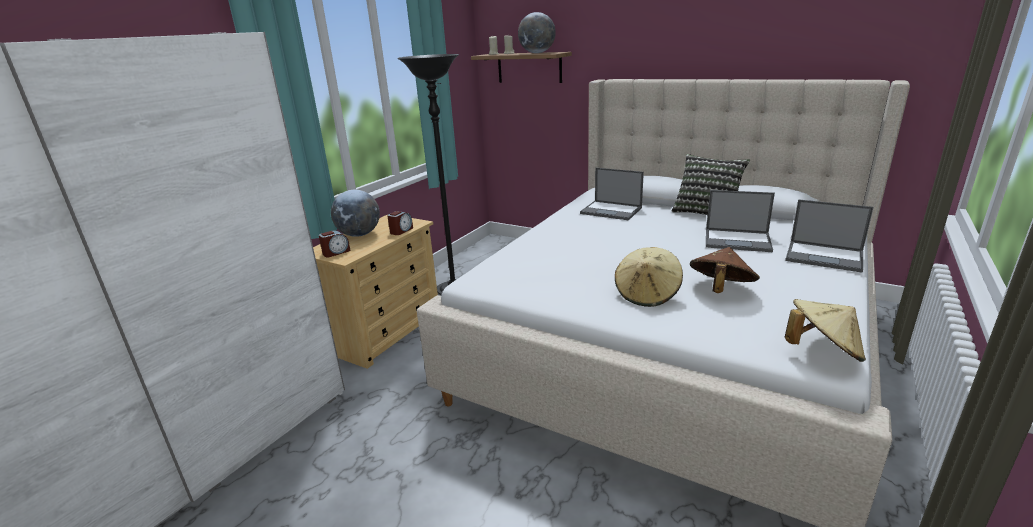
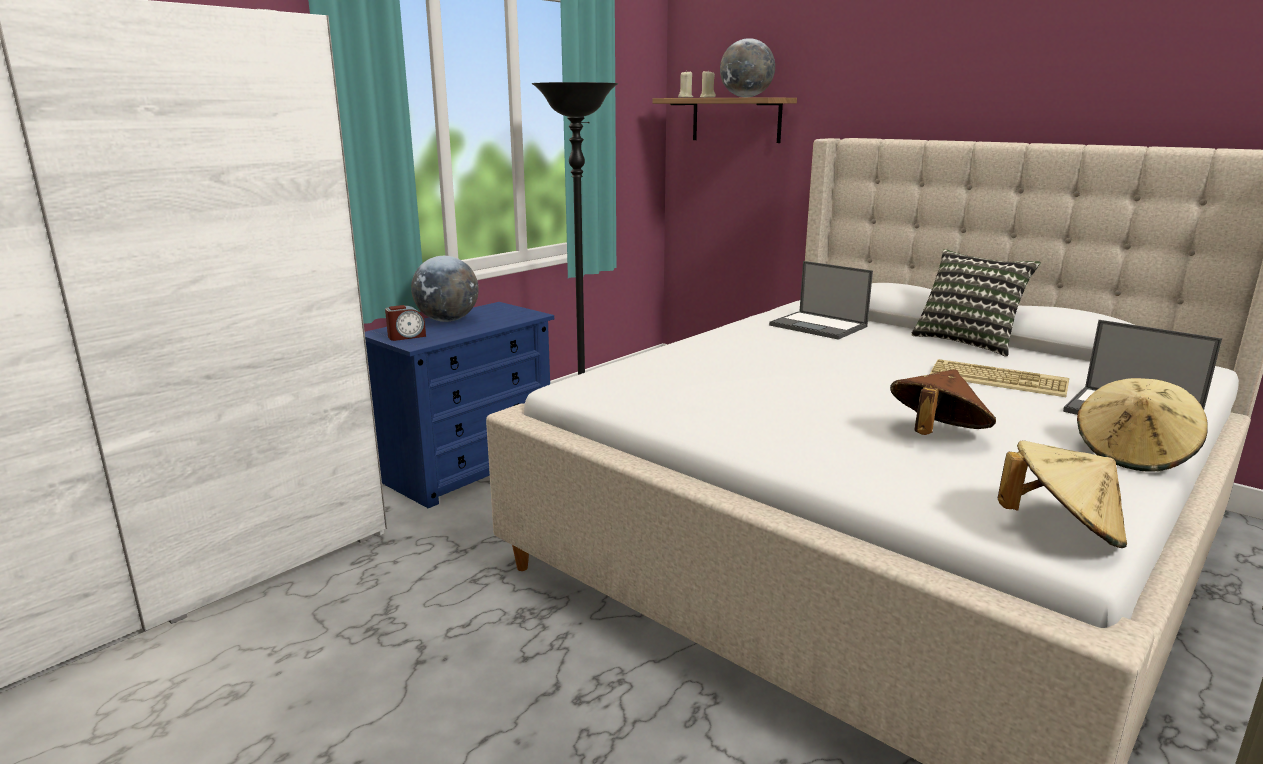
camera: 10 degrees right, 5 degrees down
beige dresser [313,215,438,369] -> blue dresser [365,302,554,508]
alarm clock [387,211,413,235] -> none
beige hat [615,247,683,307] -> beige hat moved to [1077,378,1208,472]
laptop [706,190,775,252] -> keyboard [930,359,1069,397]

